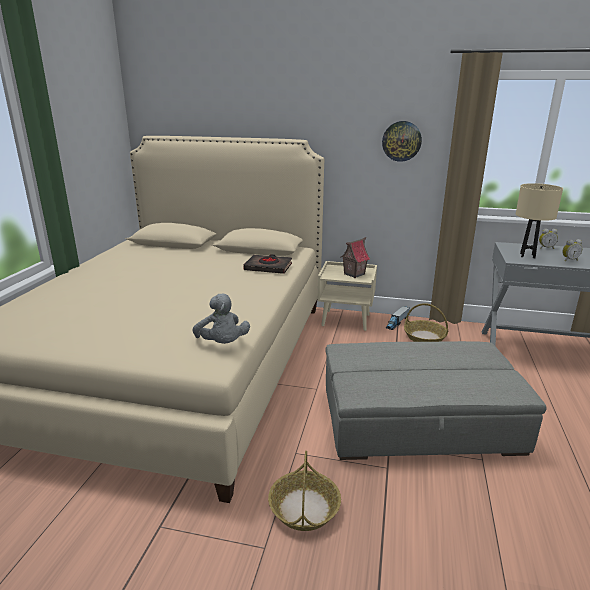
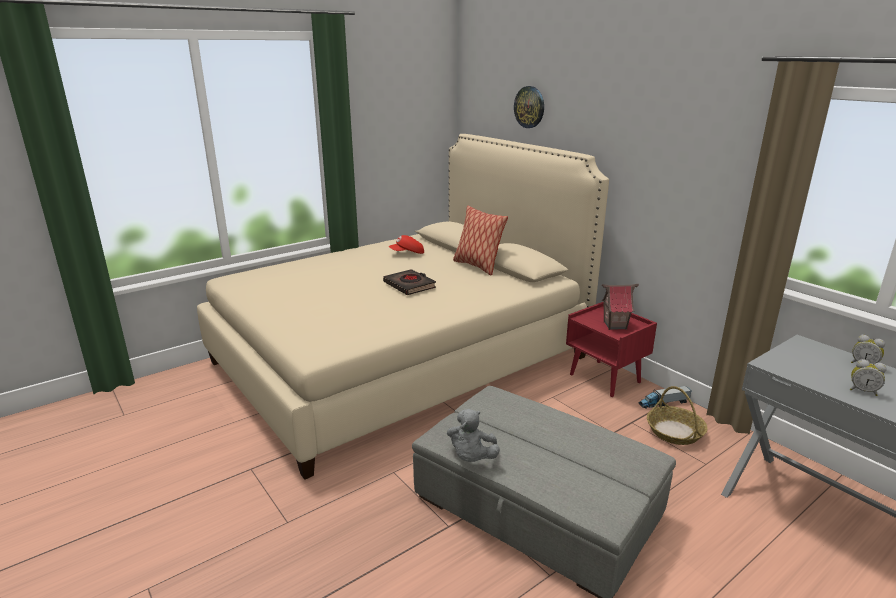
camera: 40 degrees right, 0 degrees up
grey plush toy [192,293,250,344] -> grey plush toy moved to [447,409,500,462]
black book [243,254,292,274] -> black book moved to [383,269,436,295]
basket [268,451,341,531] -> none
beige nightstand [318,261,377,331] -> red nightstand [566,302,657,397]
wall clock [382,121,422,162] -> wall clock moved to [514,86,544,128]
beige table lamp [516,183,563,259] -> none
none -> red cap [389,235,424,254]
none -> pillow [453,206,508,276]

